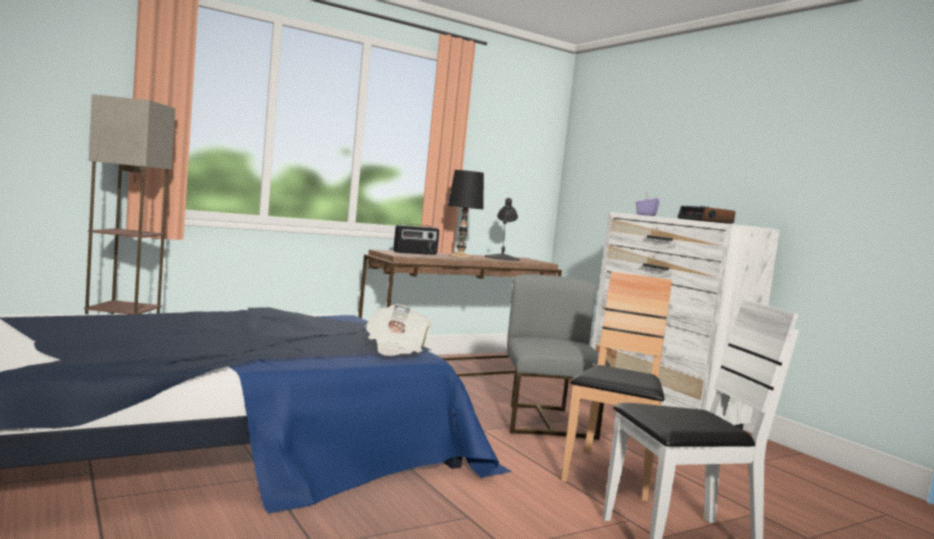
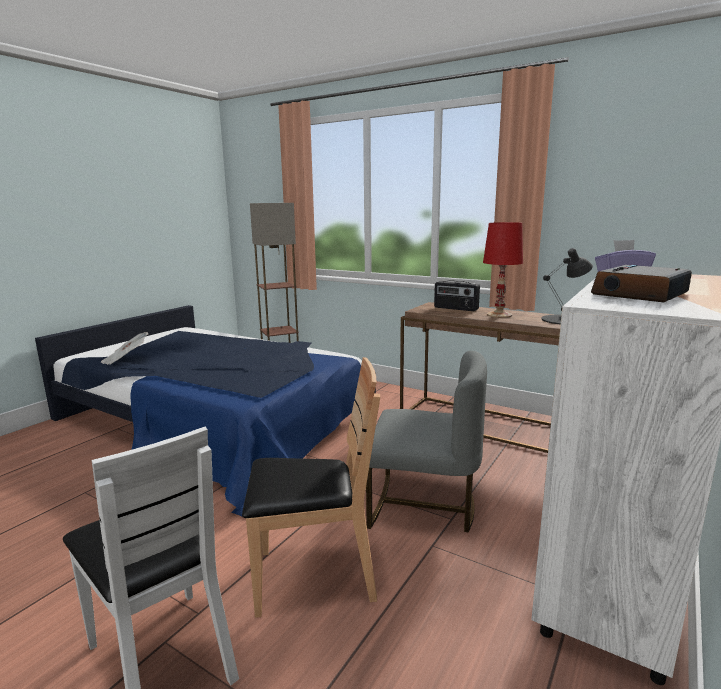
camera: 65 degrees right, 10 degrees up
newspaper [365,304,431,356] -> newspaper moved to [101,332,149,365]
black table lamp [448,170,484,258] -> red table lamp [483,222,523,318]
grey chair [507,274,611,440] -> grey chair turned 45 degrees clockwise [366,351,487,532]

